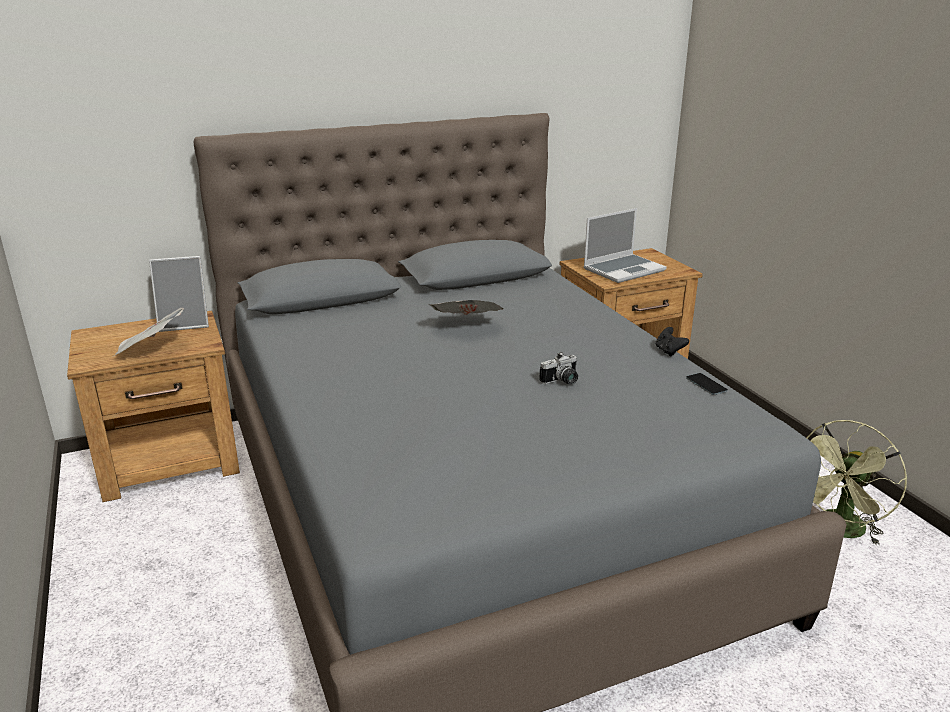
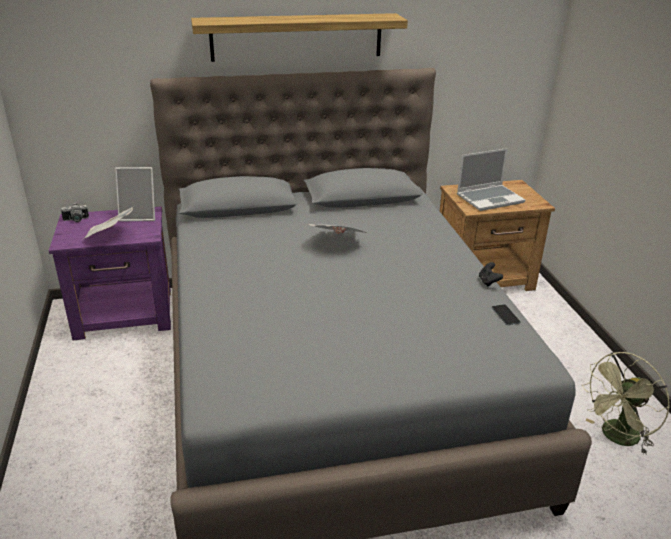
camera: 10 degrees right, 5 degrees up
brown nightstand [67,311,240,502] -> purple nightstand [49,207,171,340]
camera [539,352,578,384] -> camera moved to [61,203,89,222]
none -> shelf [191,13,408,62]

